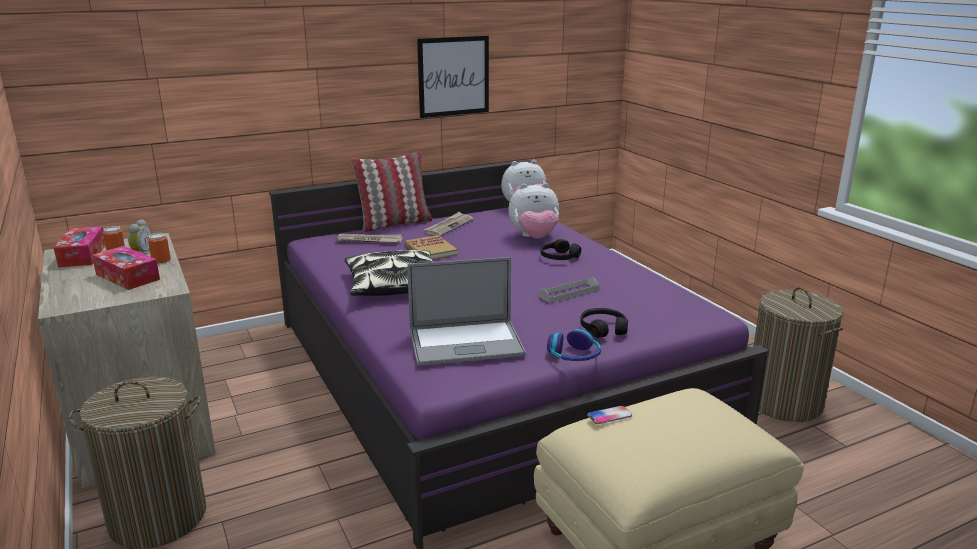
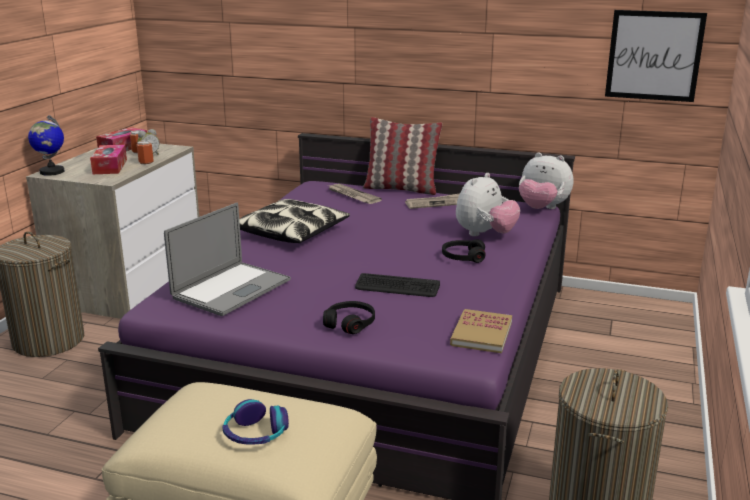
camera: 45 degrees right, 0 degrees up
book [405,235,458,260] -> book moved to [450,309,512,353]
laptop [407,257,526,366] -> laptop turned 90 degrees counterclockwise [164,202,291,316]
picture [417,36,489,118] -> picture moved to [605,10,707,102]
plush toy [509,183,559,239] -> plush toy turned 90 degrees counterclockwise [456,173,520,236]
grey tray [539,277,599,303] -> keyboard [355,273,440,297]
headphones [547,329,601,361] -> headphones moved to [222,399,289,445]
phone [587,406,632,424] -> none
none -> globe [28,115,64,176]

